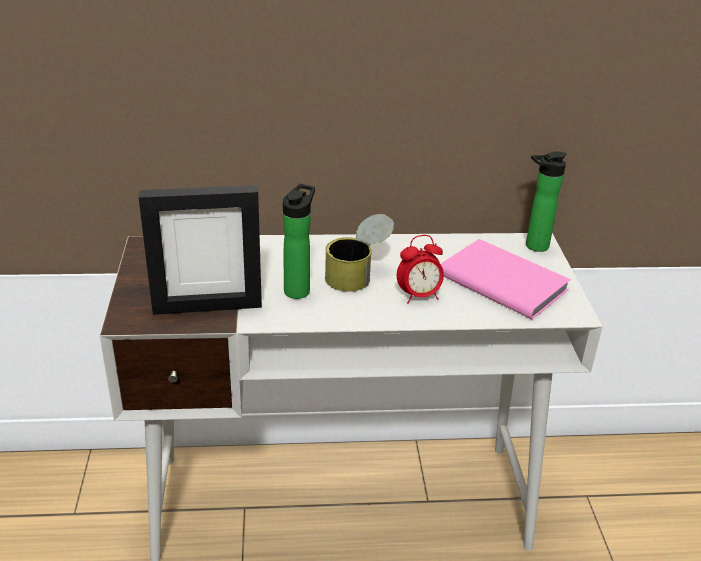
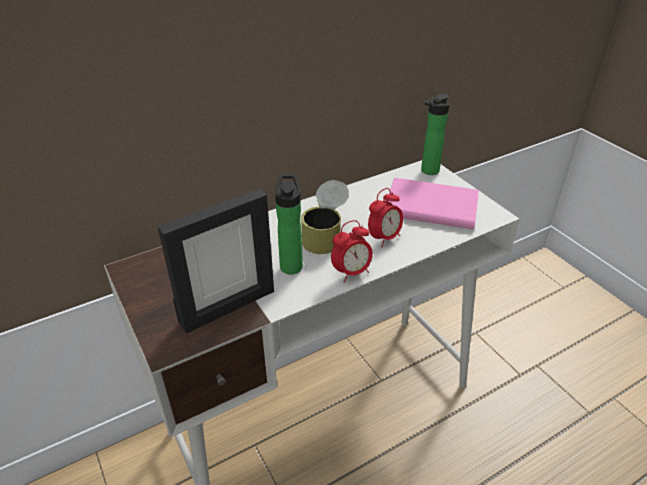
camera: 25 degrees left, 5 degrees up
none -> alarm clock [331,220,373,282]

